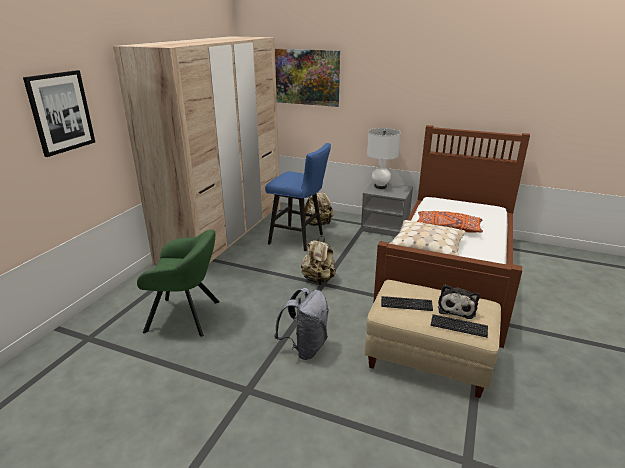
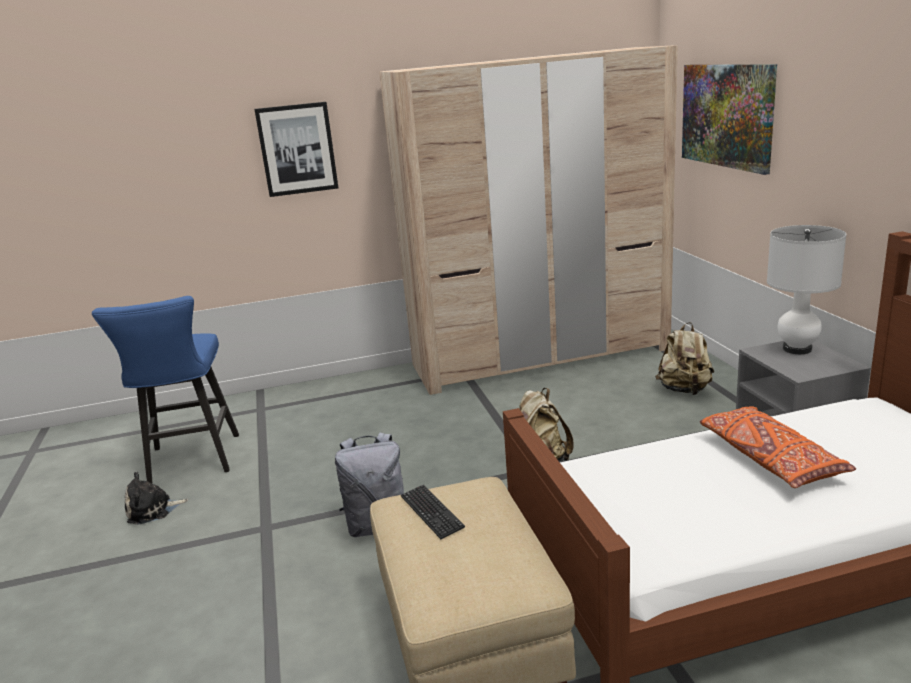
camera: 55 degrees right, 5 degrees down
green armchair [137,230,220,337] -> none
blue stool [265,143,331,251] -> blue stool moved to [92,296,239,483]
beige pillow [389,220,466,256] -> none
keyboard [430,314,488,338] -> none
plush toy [438,285,479,319] -> plush toy moved to [125,472,188,525]

